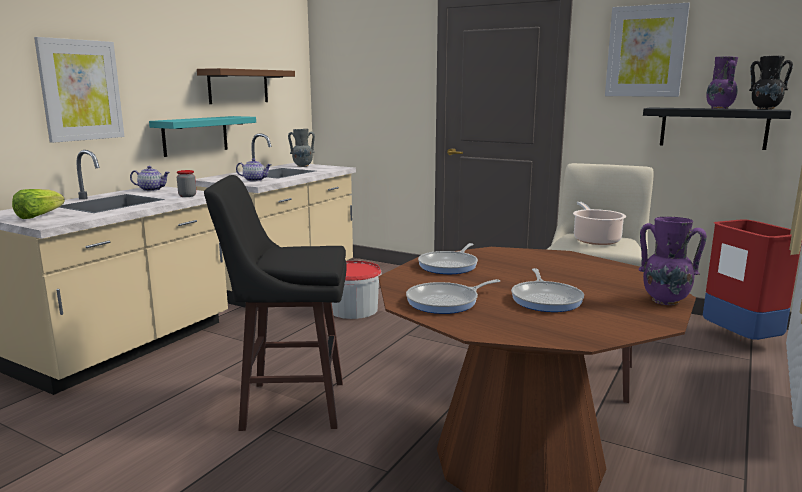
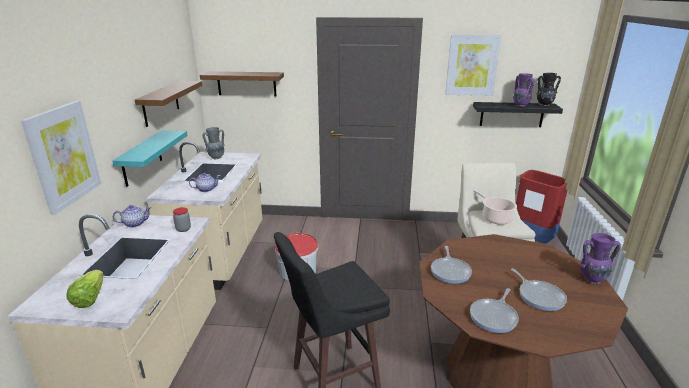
camera: 25 degrees left, 10 degrees up
none -> brown shelf [200,71,284,96]

